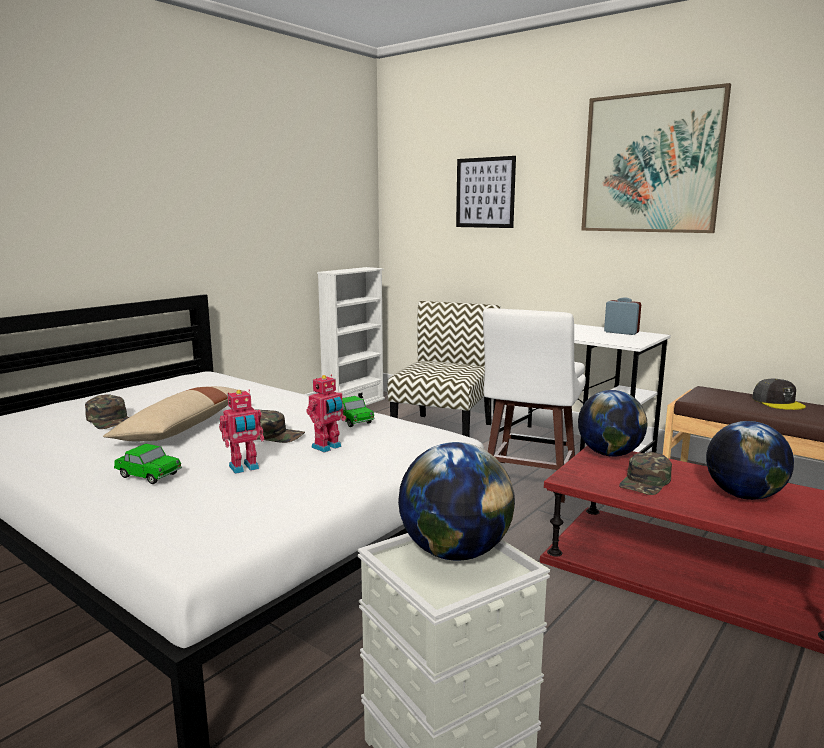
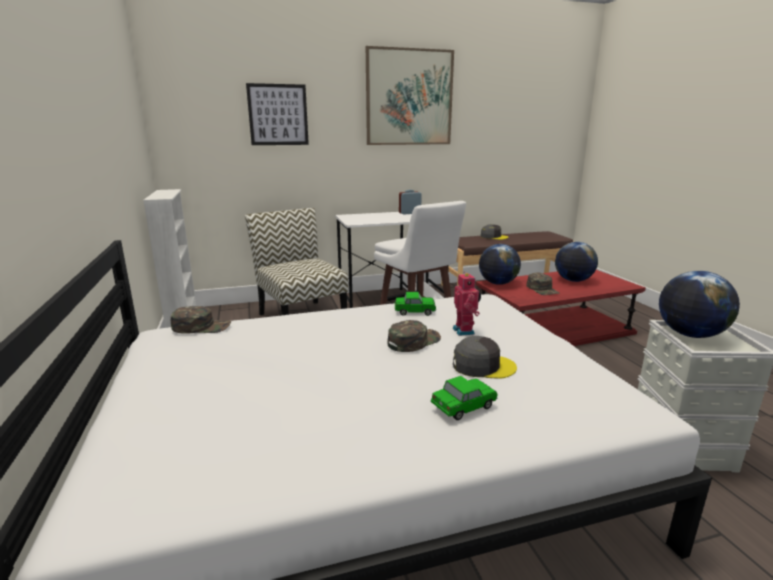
camera: 55 degrees left, 5 degrees up
green cap [85,394,129,429] -> green cap moved to [171,306,231,334]
beige pillow [103,386,244,441] -> none
toy robot [219,390,264,474] -> grey cap [453,336,517,379]

